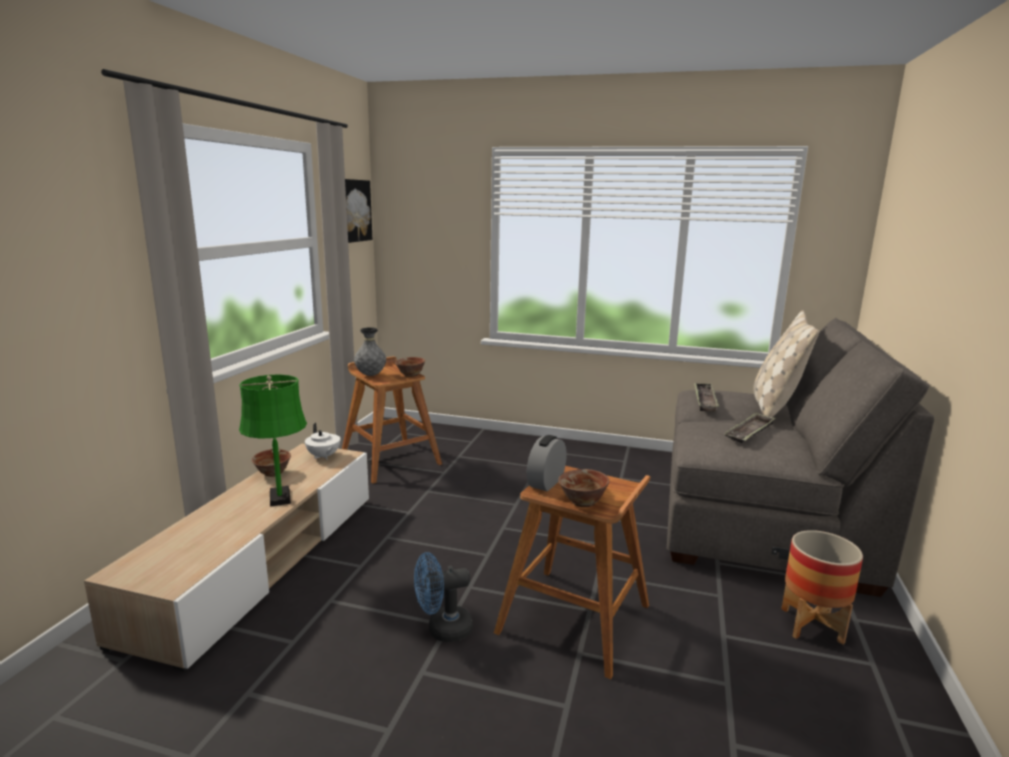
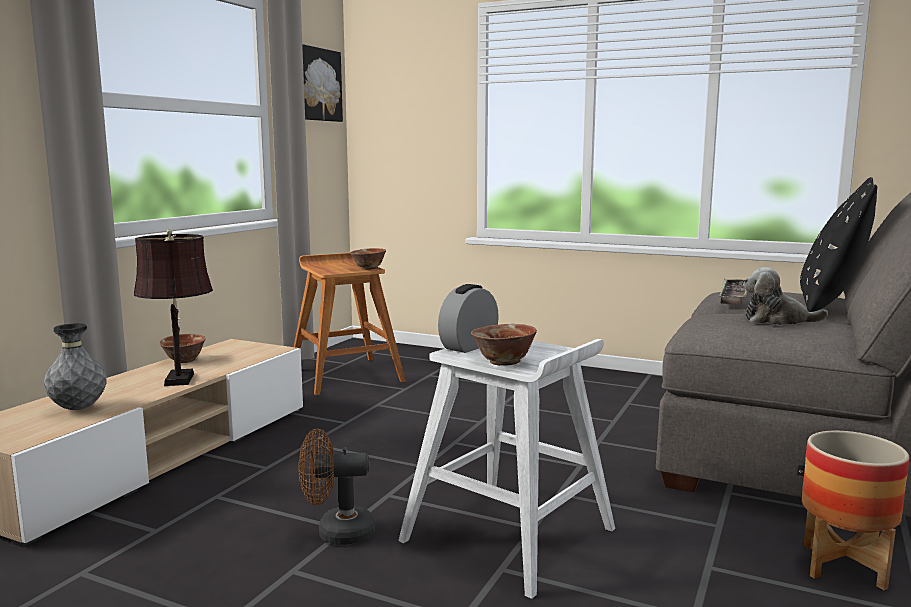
camera: 10 degrees right, 5 degrees down
green table lamp [239,374,307,507] -> brown table lamp [134,229,213,386]
white teapot [305,423,340,460] -> none
grey vase [354,327,386,376] -> grey vase moved to [44,323,107,410]
blue fan [414,552,473,642] -> brown fan [298,429,375,545]
brown stool [494,466,650,679] -> white stool [398,339,615,599]
tray [724,412,775,443] -> plush toy [743,267,828,325]
beige pillow [753,310,819,417] -> black pillow [800,177,877,312]

